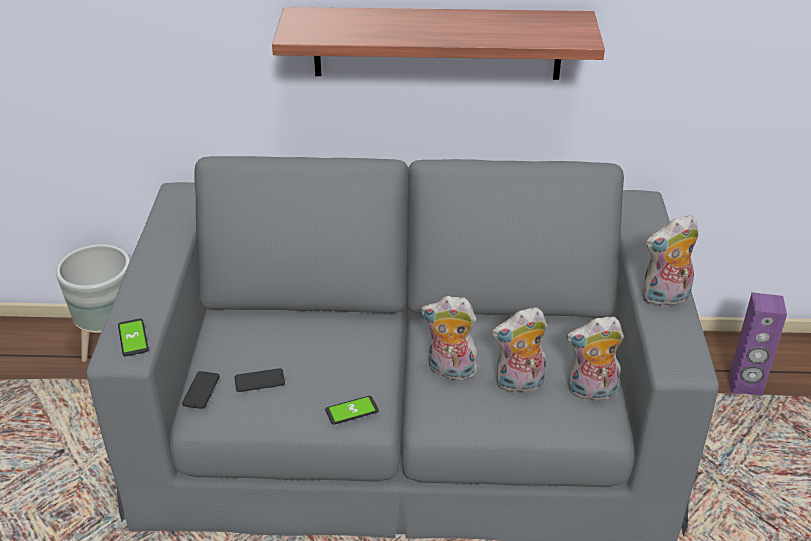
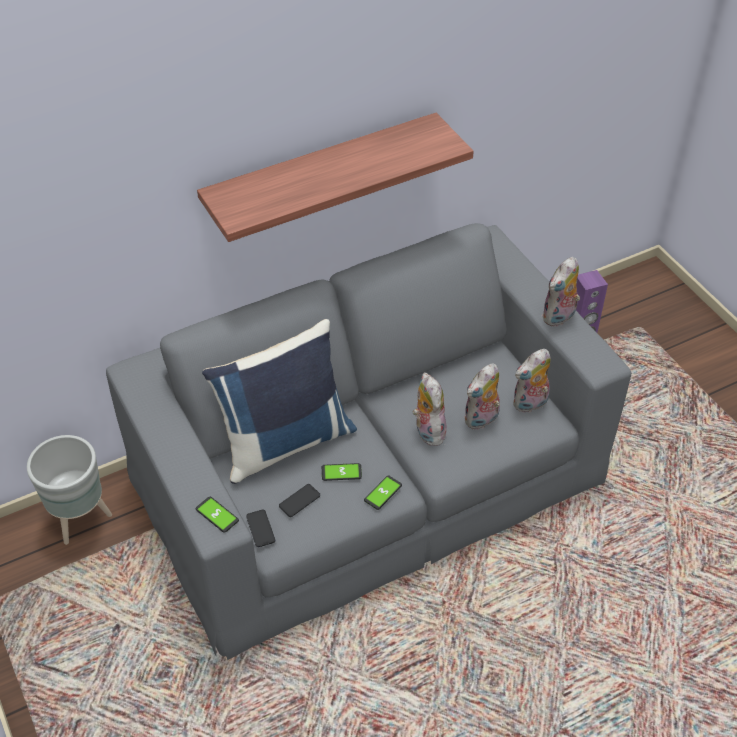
camera: 30 degrees left, 10 degrees up
plush toy [421,296,477,381] -> plush toy turned 90 degrees clockwise [413,373,447,446]
none -> blue pillow [202,319,357,484]
none -> phone [322,463,362,481]

